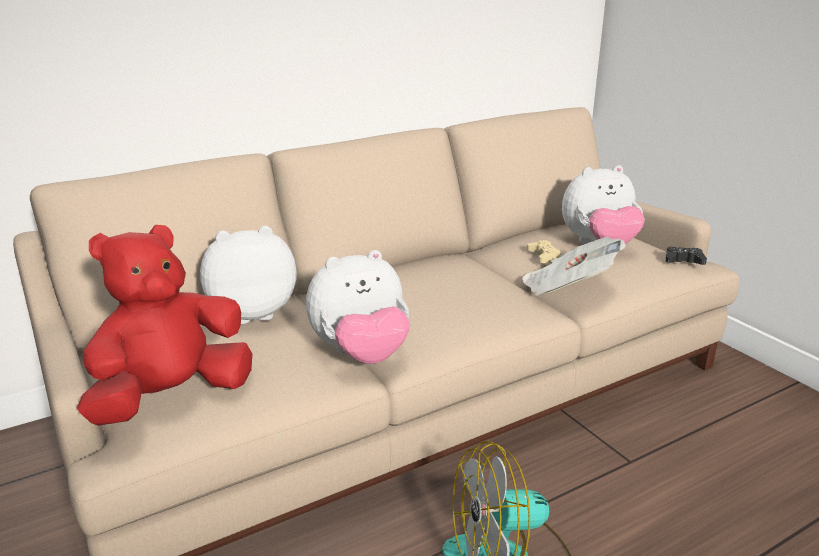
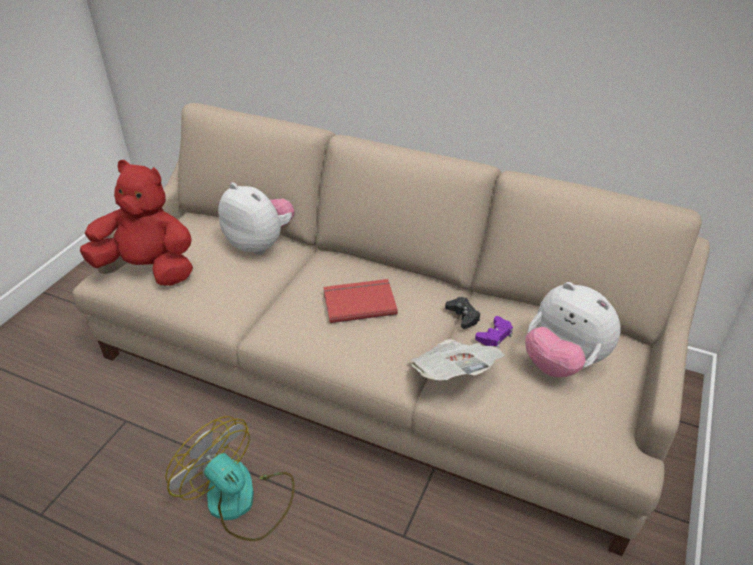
camera: 55 degrees right, 15 degrees up
plush toy [306,250,410,364] -> none
beige game controller [527,240,560,263] -> purple game controller [475,316,513,348]
black game controller [666,246,707,265] -> black game controller moved to [445,297,480,329]
none -> red book [323,279,398,323]

